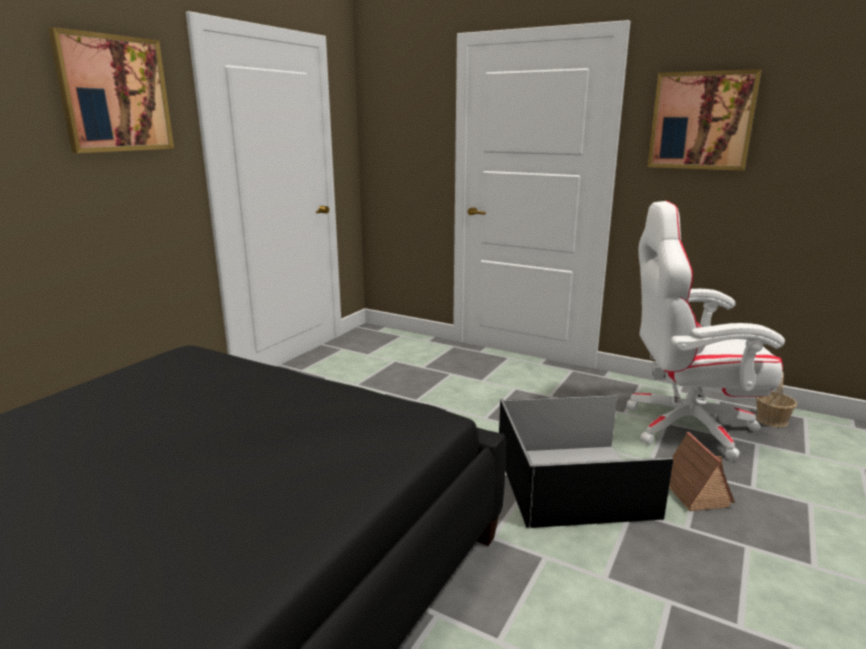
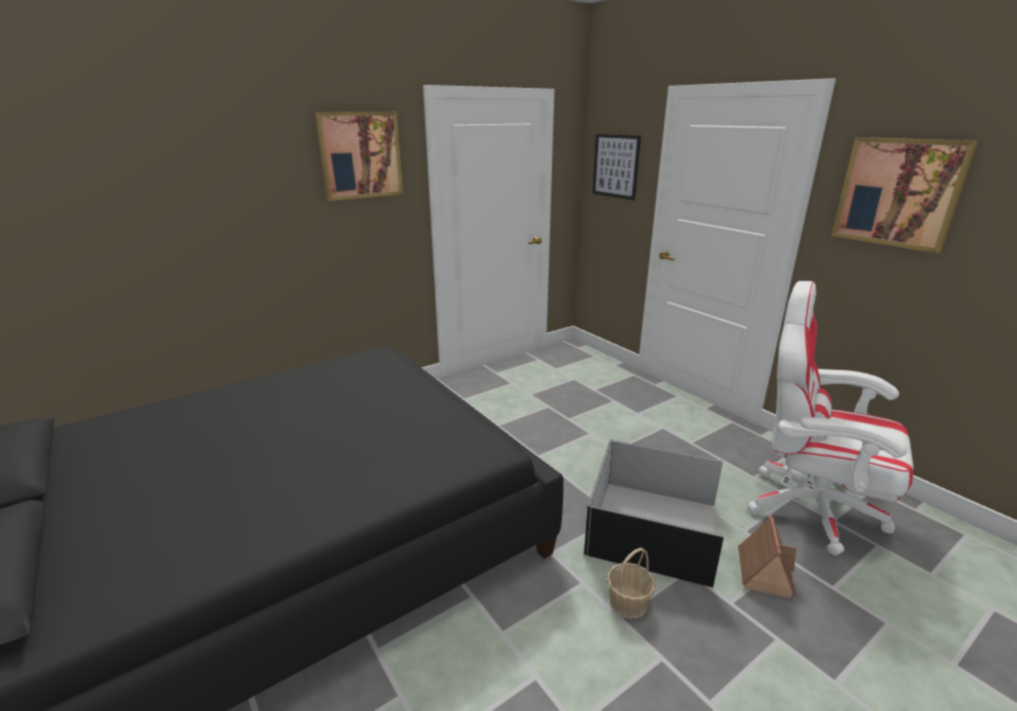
camera: 25 degrees right, 5 degrees up
basket [755,371,797,428] -> basket moved to [607,548,655,619]
none -> picture [592,134,641,200]

